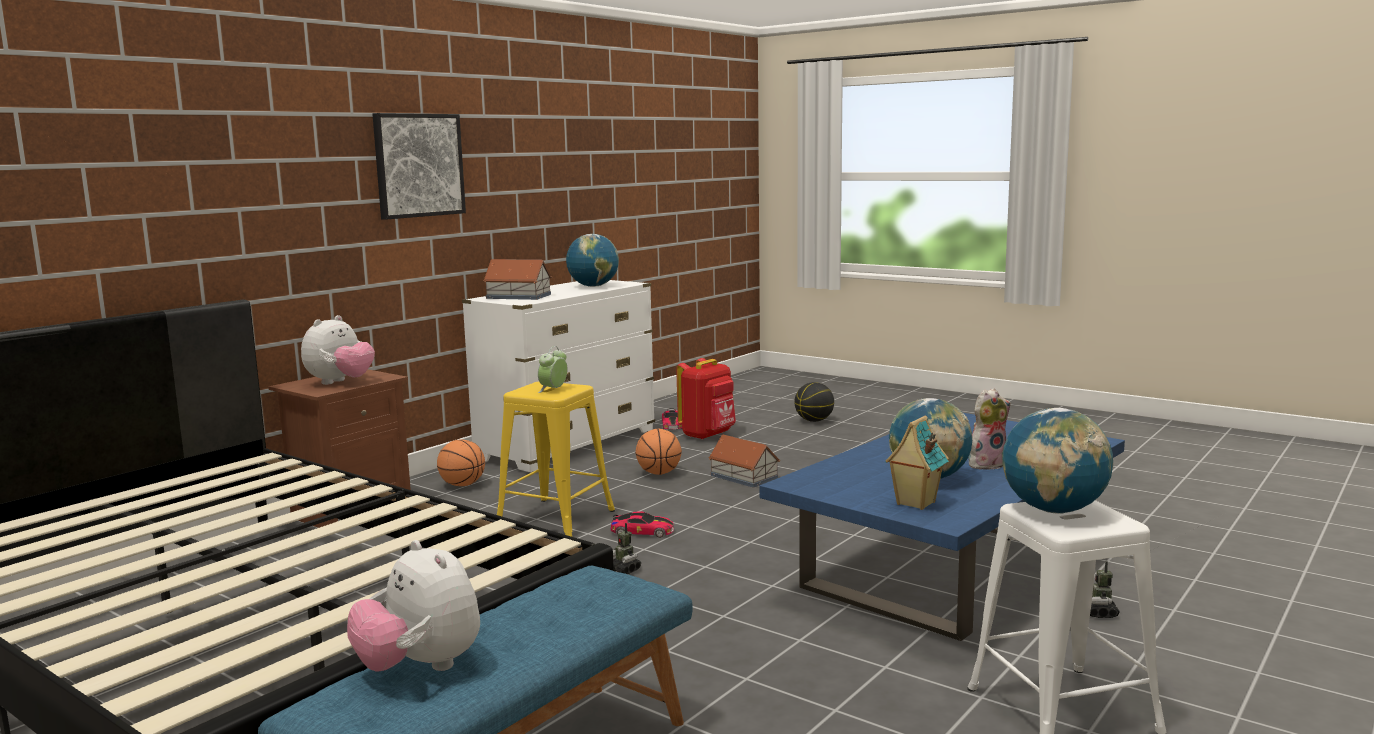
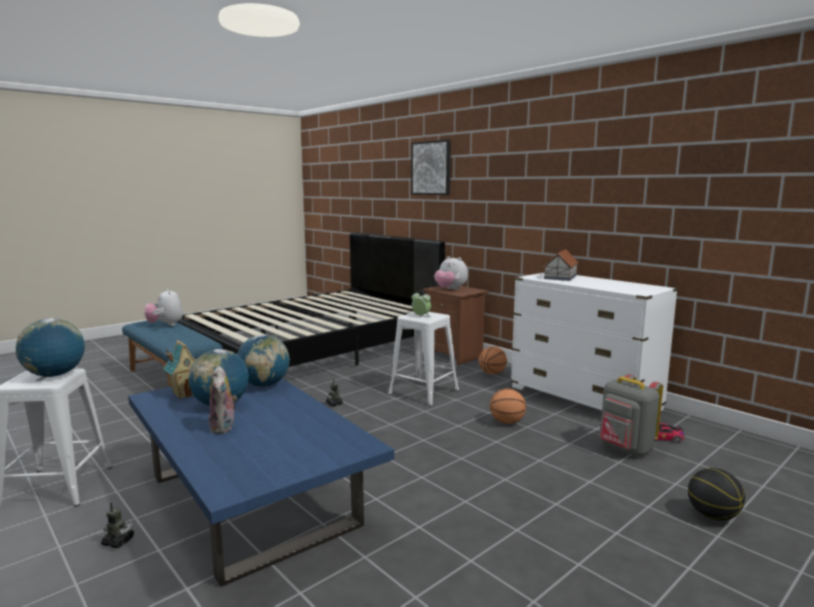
camera: 100 degrees right, 0 degrees up
plush toy [347,540,480,672] -> plush toy turned 90 degrees counterclockwise [144,288,183,326]
picture [372,113,466,220] -> picture moved to [411,140,451,195]
yellow stool [497,382,615,537] -> white stool [388,312,459,406]
globe [566,234,619,287] -> globe moved to [237,335,290,387]
toy car [610,511,674,538] -> none
red backpack [676,358,736,440] -> grey backpack [600,374,663,457]
toy house [708,435,780,488] -> none

